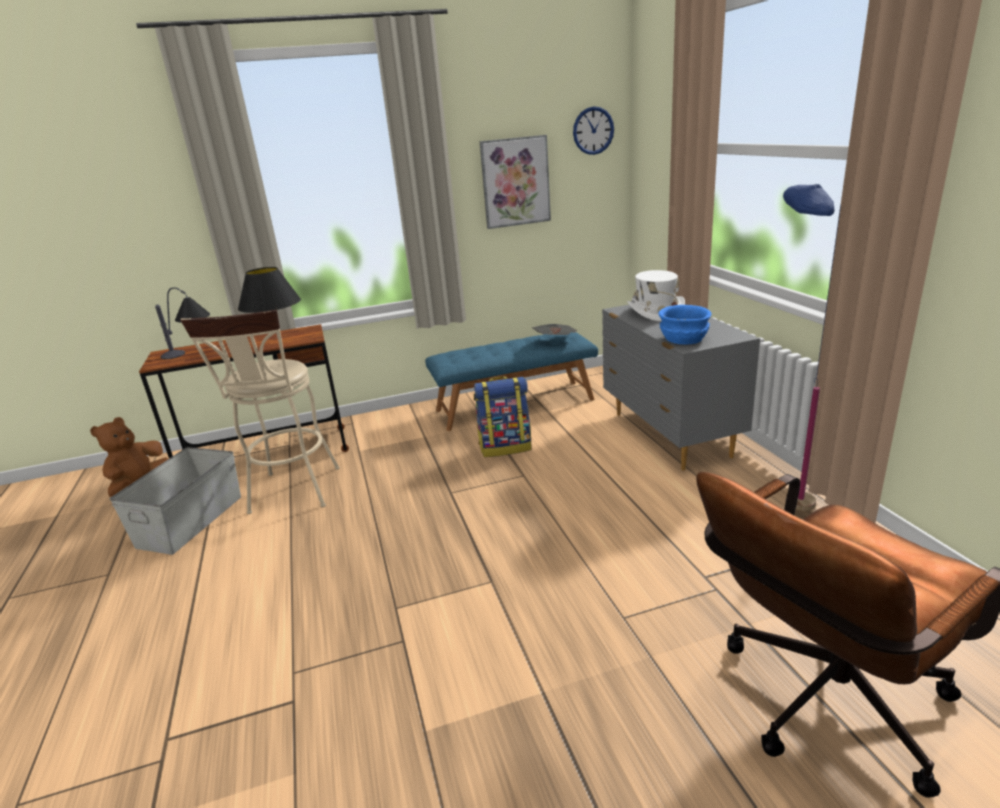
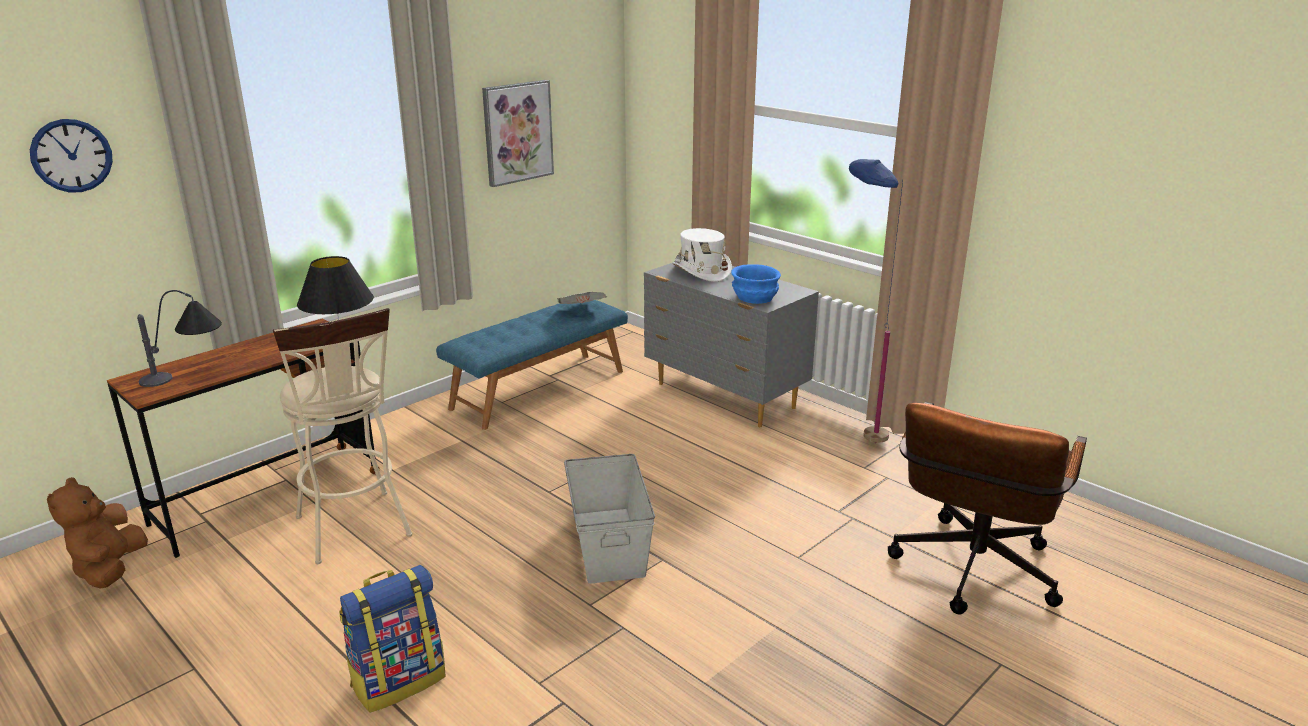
camera: 30 degrees left, 0 degrees up
grey storage box [110,447,241,555] -> grey storage box moved to [564,454,655,584]
backpack [474,376,532,457] -> backpack moved to [339,565,446,713]
wall clock [573,106,614,155] -> wall clock moved to [30,119,113,193]

